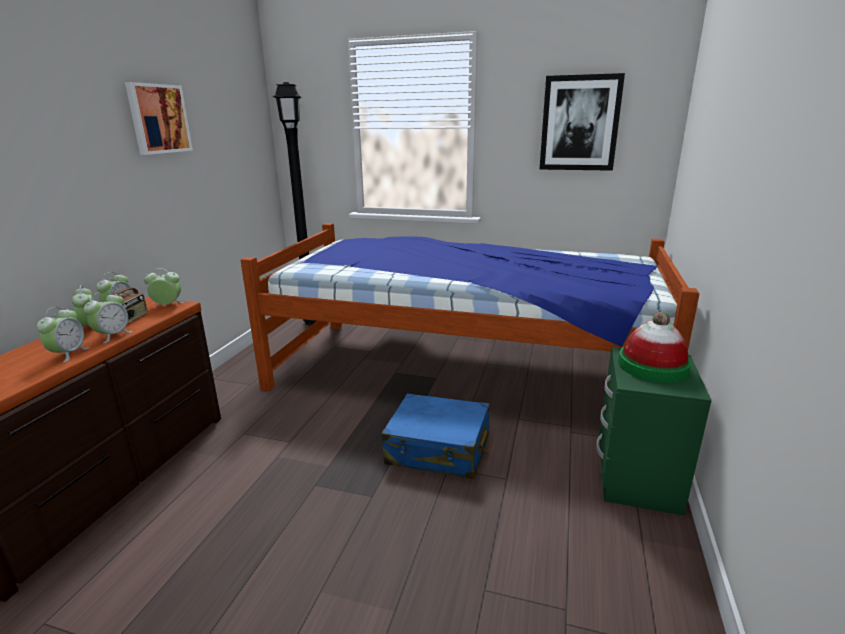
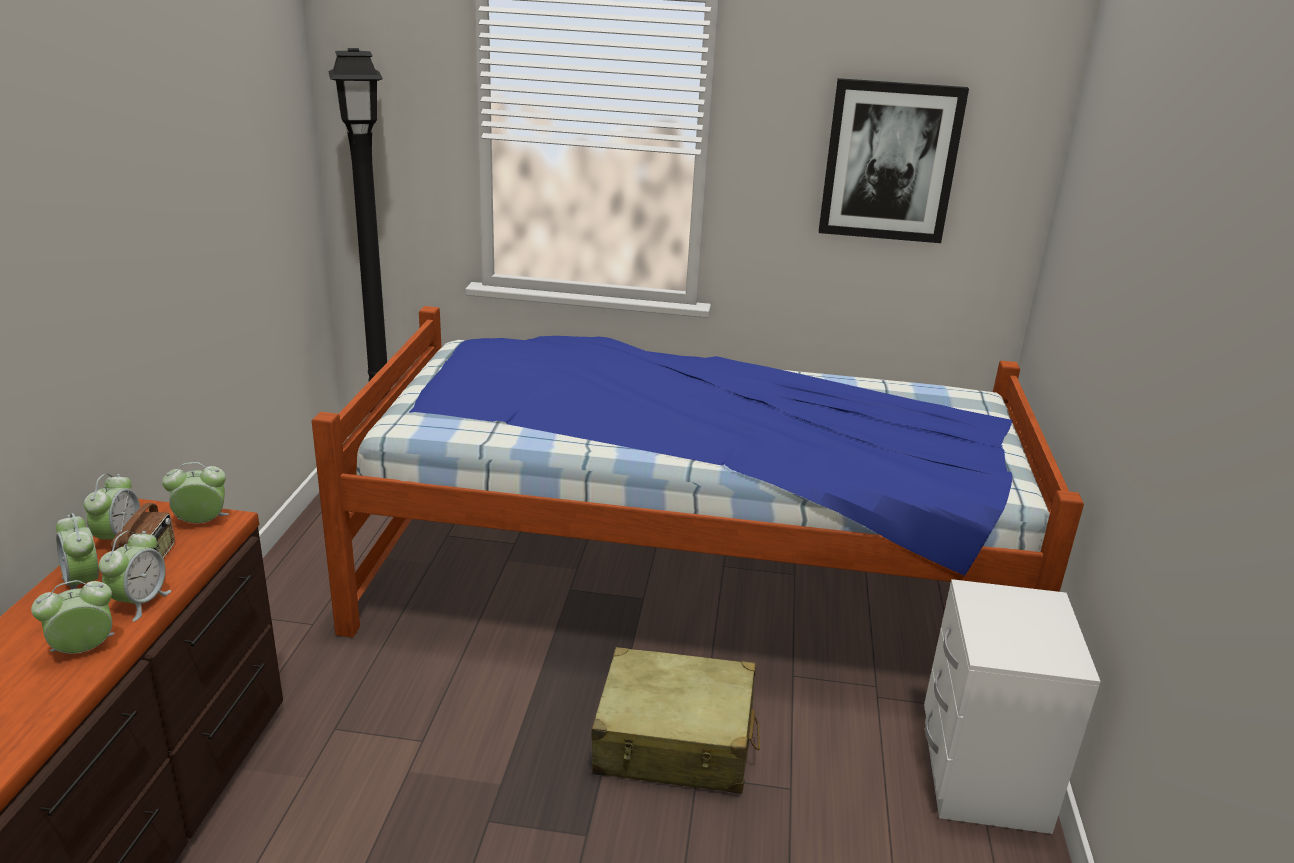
camera: 10 degrees left, 5 degrees up
alarm clock [37,307,90,362] -> alarm clock turned 120 degrees counterclockwise [31,580,115,654]
picture [125,82,193,155] -> none
blue suitcase [381,393,490,479] -> beige suitcase [591,647,760,794]
green nightstand [596,347,712,516] -> white nightstand [924,579,1101,834]
hat [618,312,691,383] -> none

